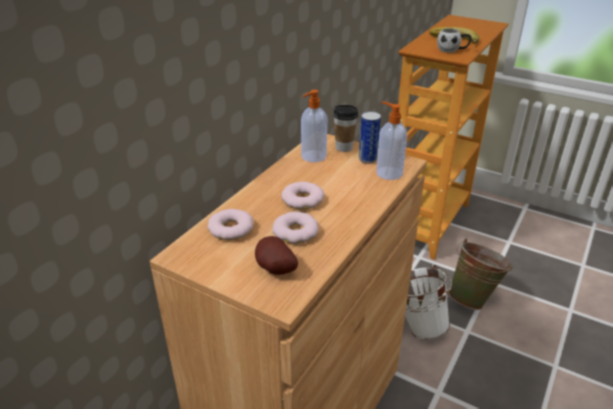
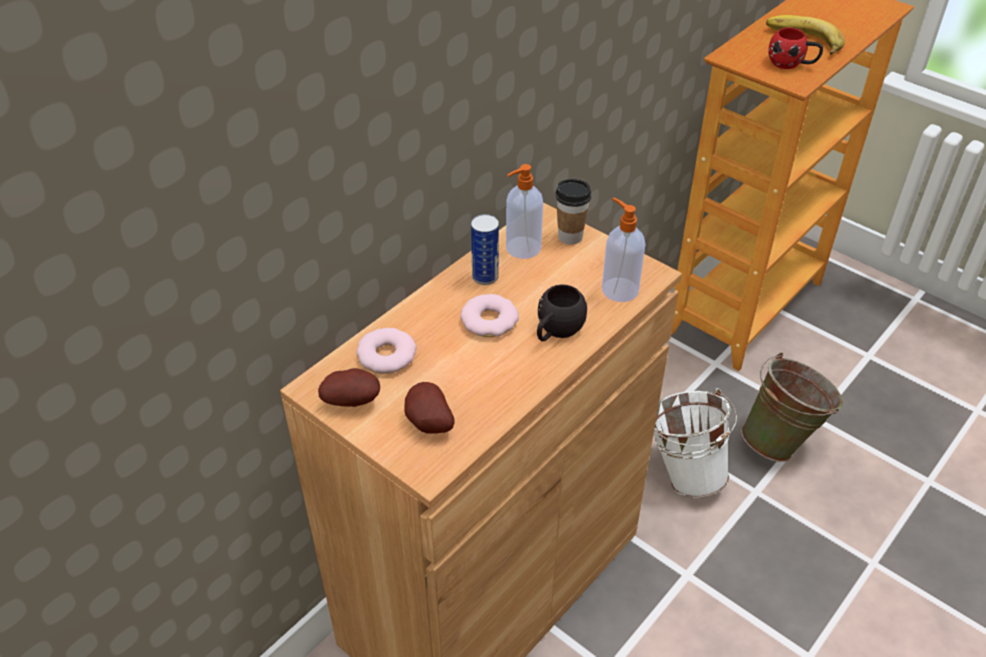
camera: 10 degrees right, 10 degrees up
donut [272,212,319,244] -> none
can [359,111,381,164] -> can moved to [471,214,499,285]
white mug [437,28,471,53] -> red mug [768,28,823,69]
none -> potato [318,368,380,407]
none -> black mug [537,284,587,341]

